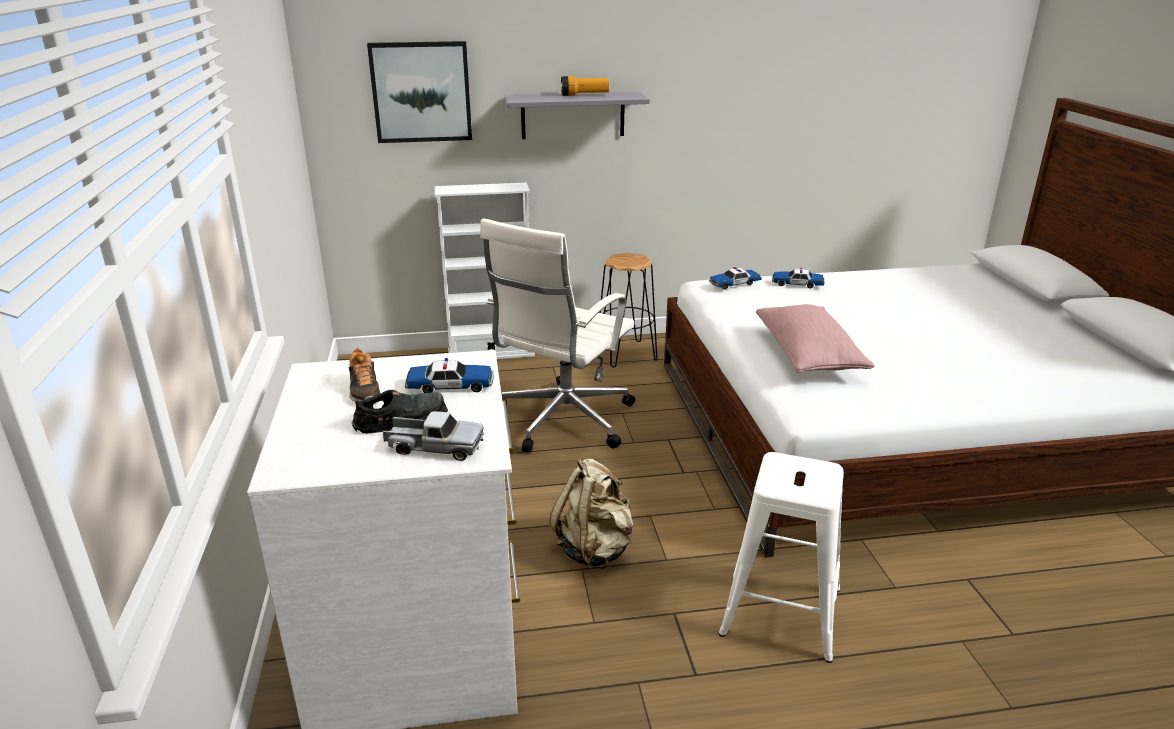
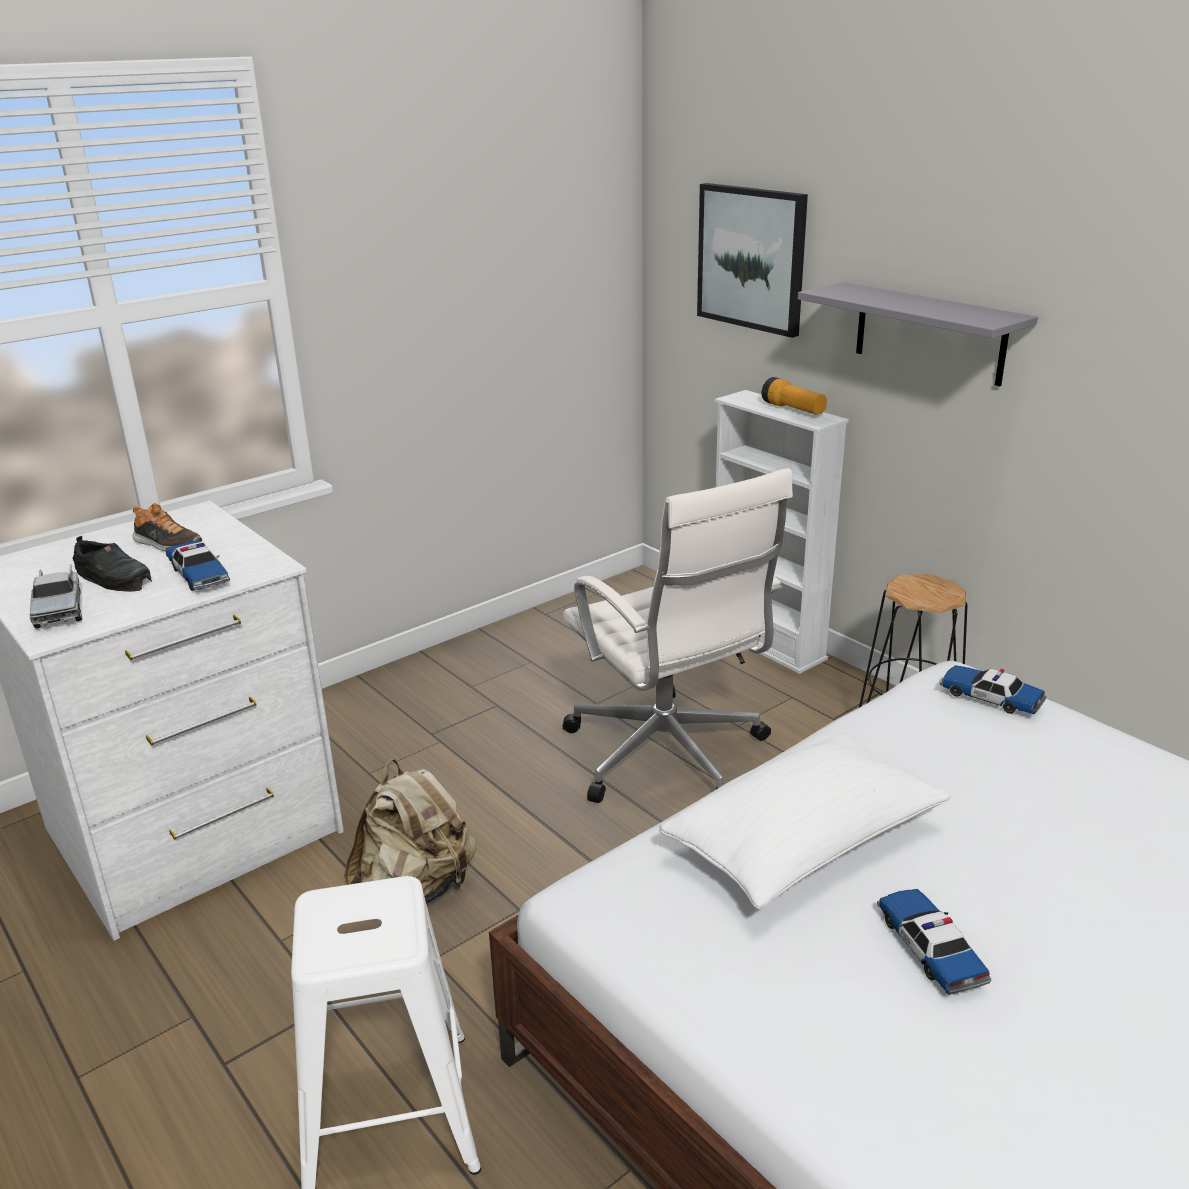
camera: 60 degrees right, 0 degrees up
shoe [349,348,381,402] -> shoe turned 105 degrees counterclockwise [132,503,202,551]
white office chair [480,218,635,453] -> white office chair turned 120 degrees counterclockwise [562,468,793,803]
flashlight [561,76,609,96] -> flashlight moved to [762,377,827,414]
pink pillow [756,304,875,373] -> white pillow [659,733,951,909]
toy car [772,268,824,288] -> toy car moved to [877,889,991,995]

